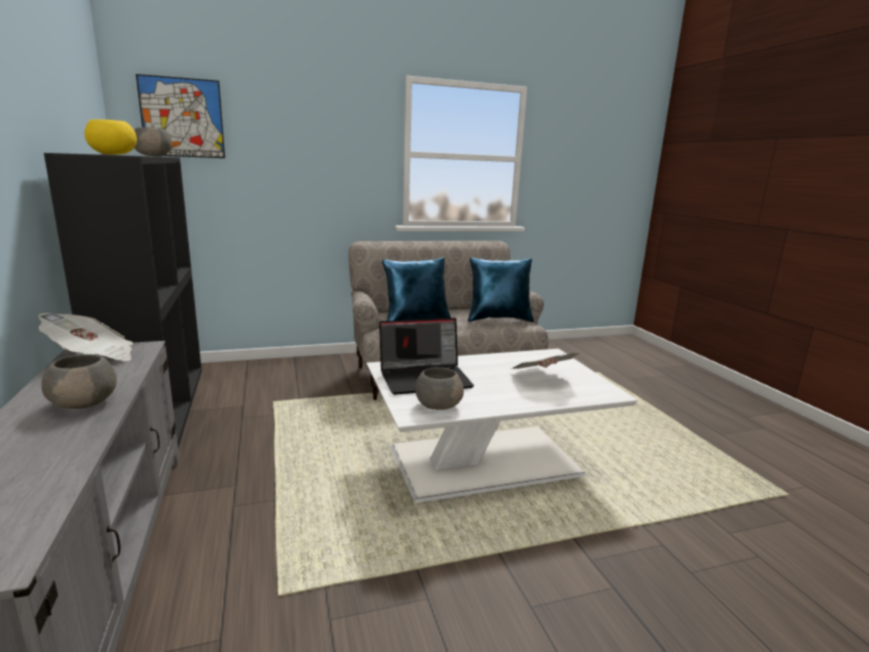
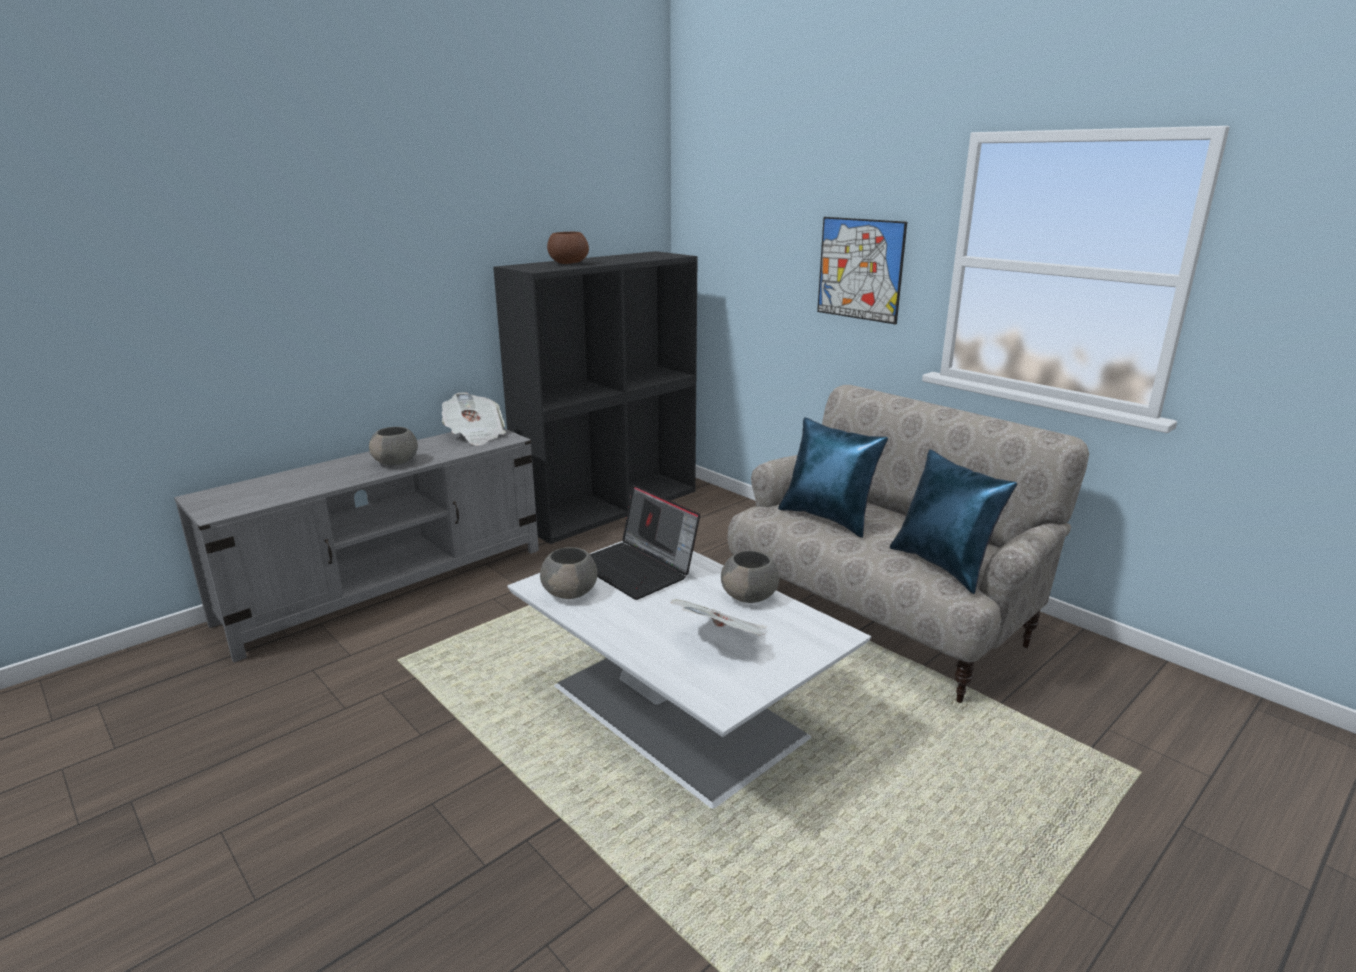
camera: 65 degrees right, 5 degrees up
yellow bowl [84,119,137,155] -> brown bowl [547,232,589,264]
grey bowl [134,127,172,156] -> grey bowl moved to [721,551,779,603]
picture [136,74,225,158] -> picture moved to [817,217,907,324]

